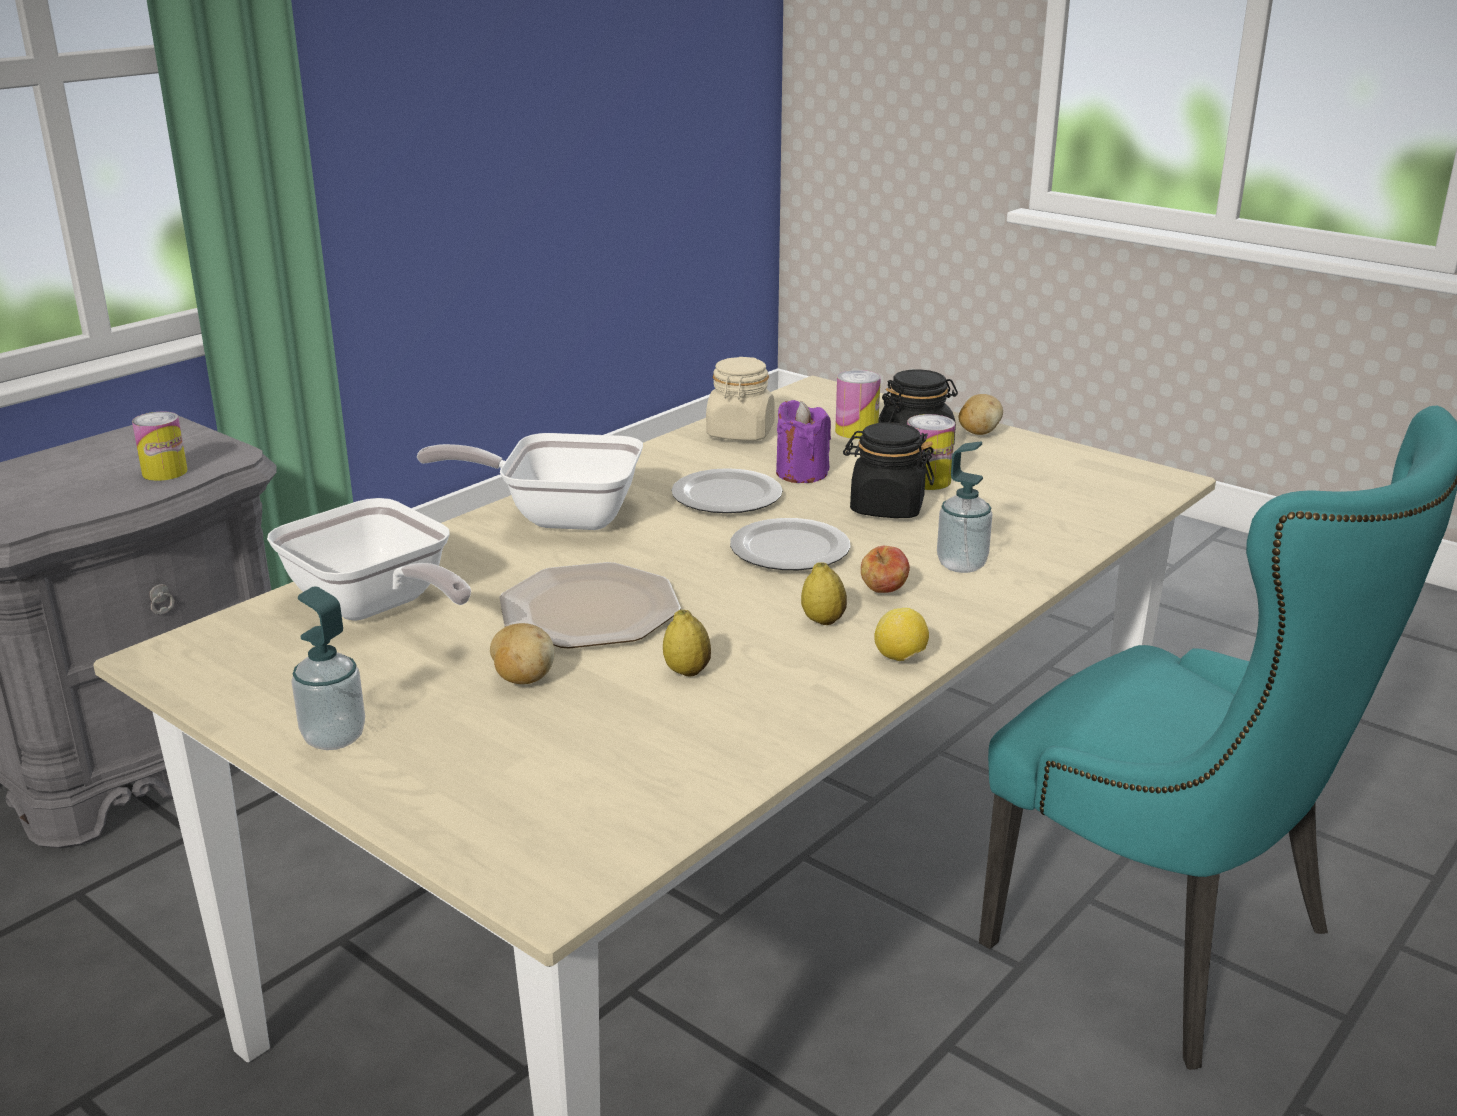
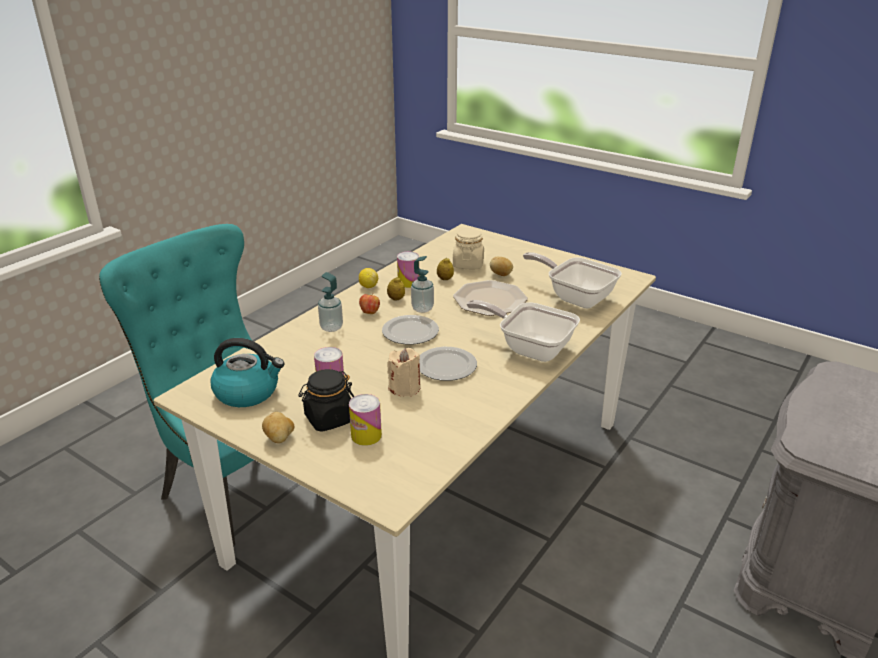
camera: 175 degrees right, 5 degrees up
can [132,412,188,481] -> can moved to [397,252,419,288]
soap dispenser [292,586,365,750] -> soap dispenser moved to [411,256,434,313]
frying pan [417,433,643,530] -> frying pan turned 150 degrees counterclockwise [467,300,580,362]
beige jar [706,357,775,441] -> beige jar moved to [453,228,484,269]
purple candle [776,400,831,483] -> beige candle [388,348,421,397]
black jar [843,422,934,518] -> none
none -> kettle [210,338,284,407]

